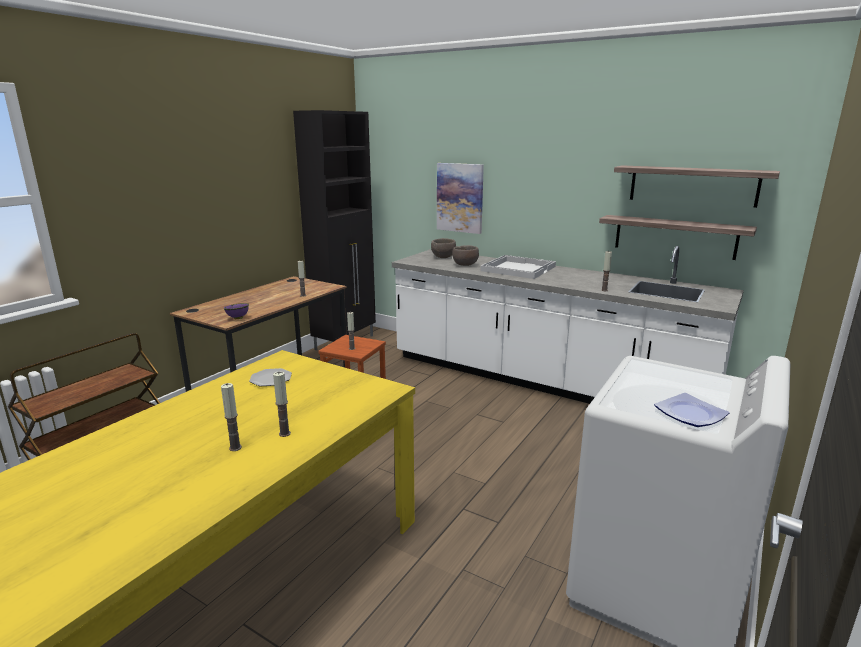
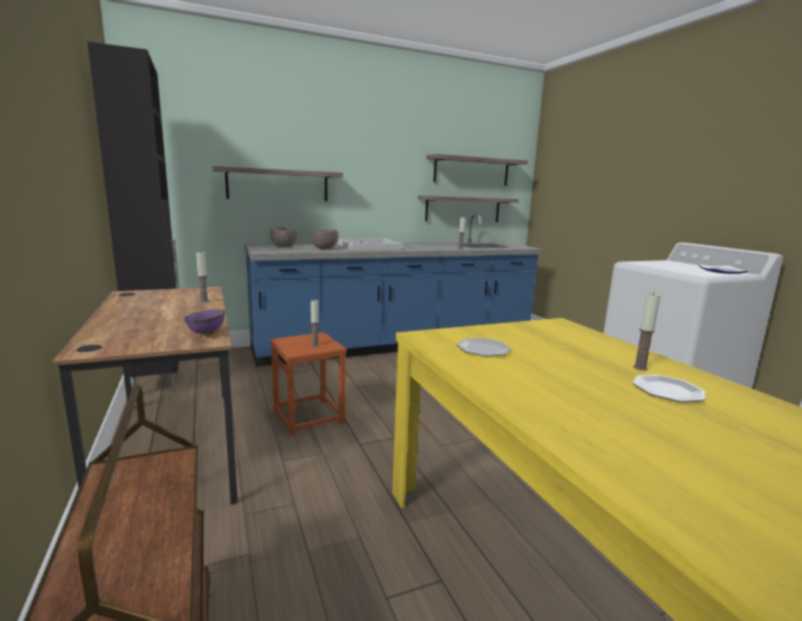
camera: 55 degrees left, 5 degrees down
candle [221,383,242,451] -> plate [633,374,706,402]
white counter [392,246,744,404] -> blue counter [244,214,542,367]
picture [437,163,484,234] -> shelf [212,166,343,201]

